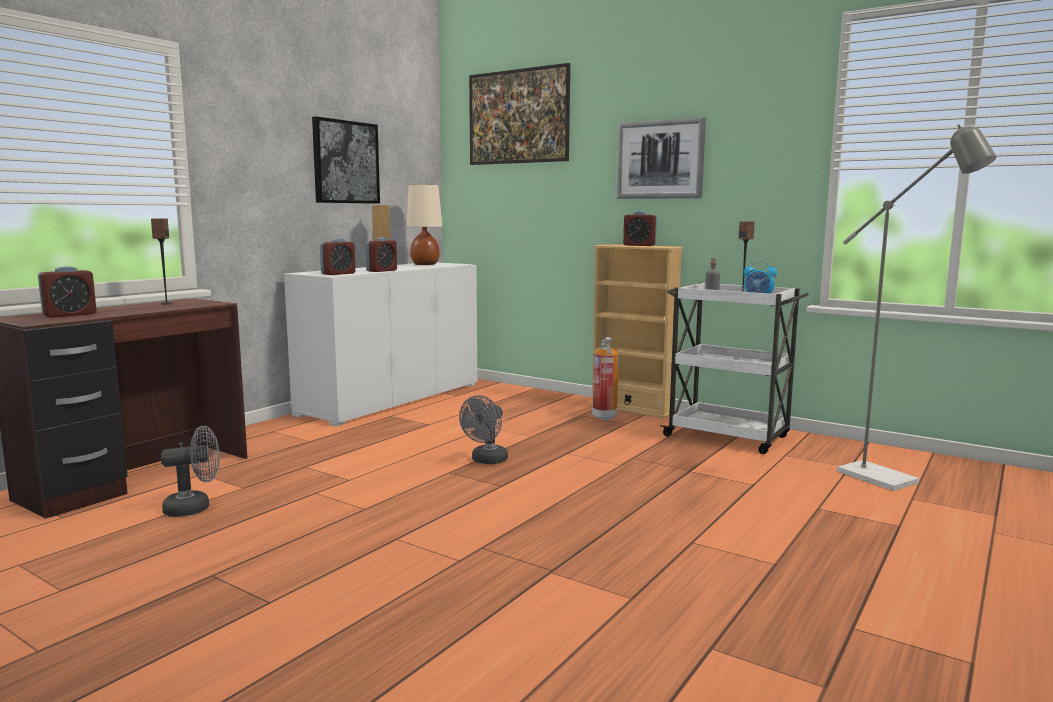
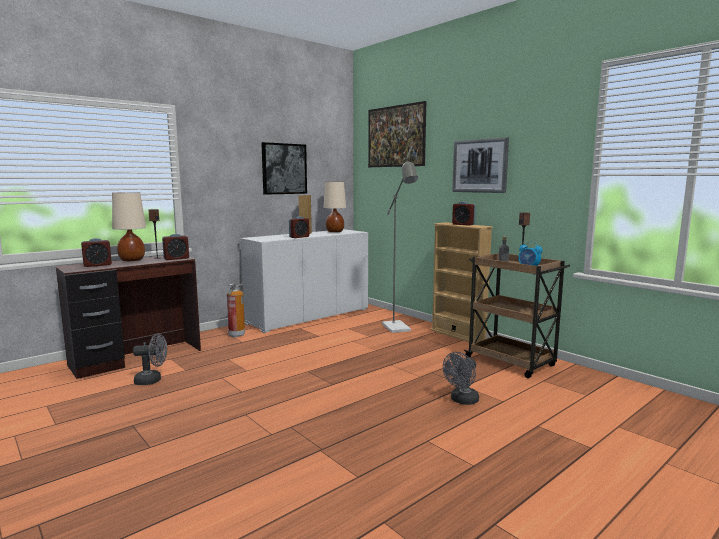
camera: 15 degrees right, 0 degrees up
alarm clock [320,238,355,275] -> alarm clock moved to [162,234,189,260]
grey fan [459,395,508,464] -> grey fan moved to [443,352,479,405]
fire extinguisher [592,338,620,420] -> fire extinguisher moved to [227,284,245,337]
white cart [660,283,809,454] -> brown cart [463,253,570,378]
grey floor lamp [837,124,996,491] -> grey floor lamp moved to [382,161,418,333]
none -> beige table lamp [112,192,146,261]

